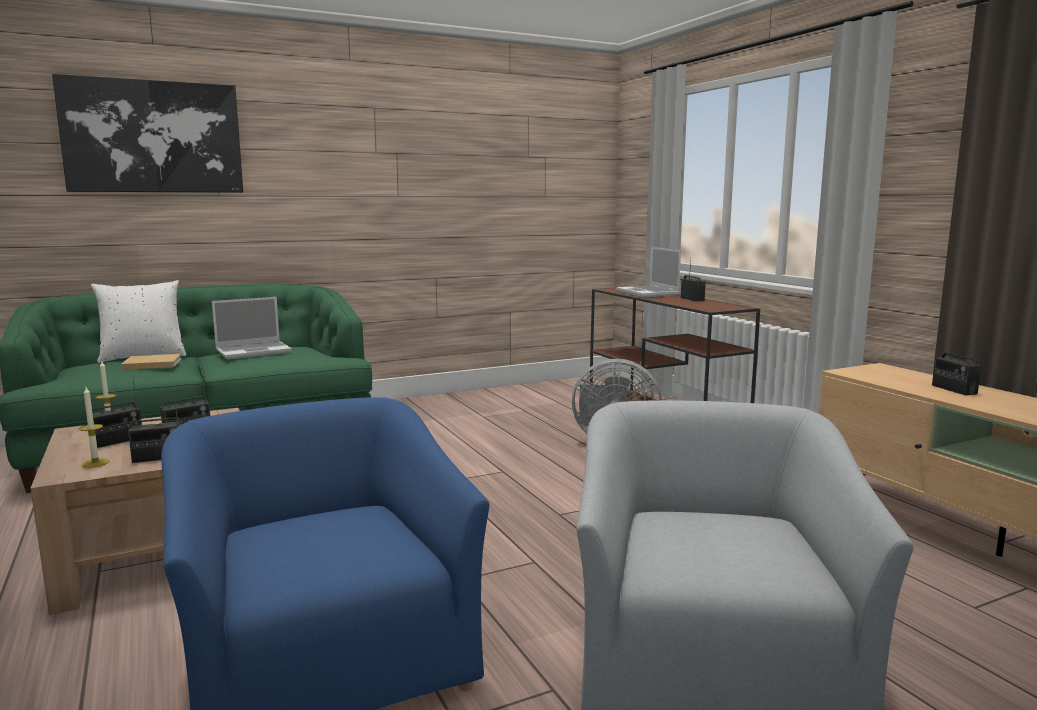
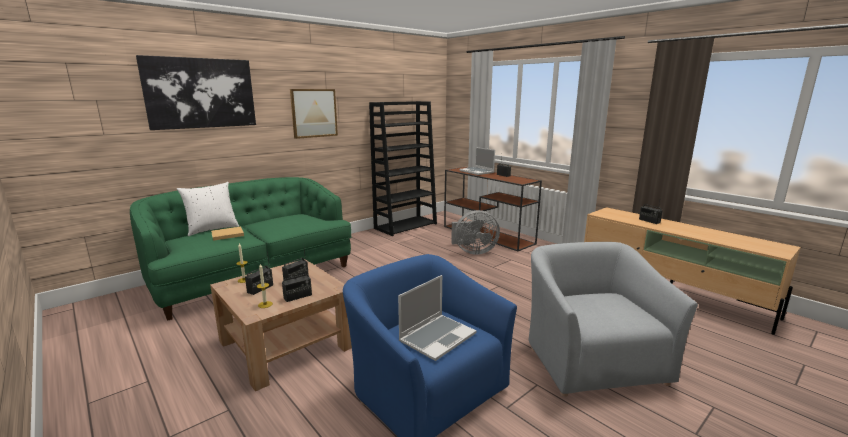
camera: 15 degrees left, 5 degrees up
laptop [212,297,292,359] -> laptop moved to [398,275,476,361]
none -> picture [290,89,338,139]
none -> black bookcase [369,101,437,236]

